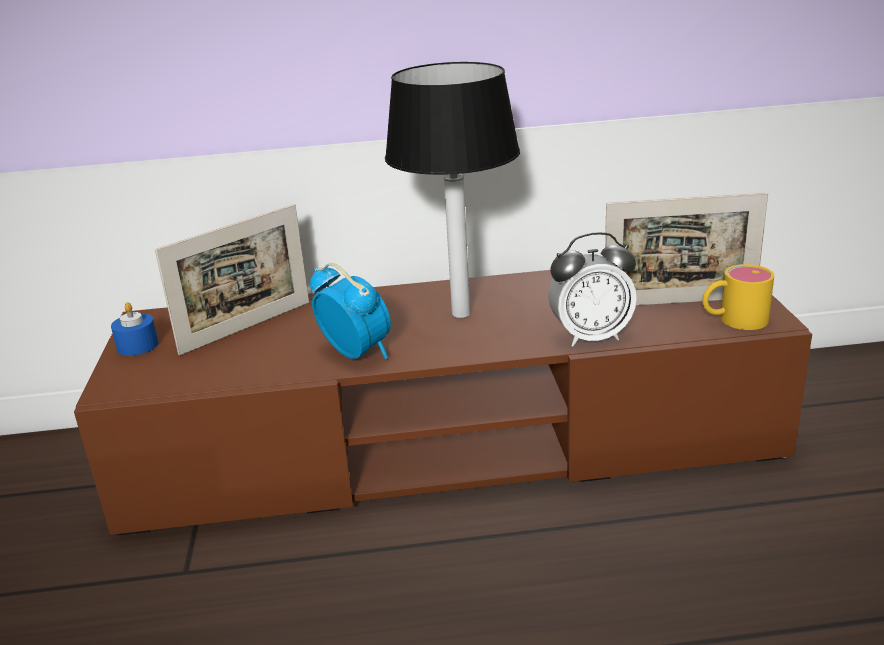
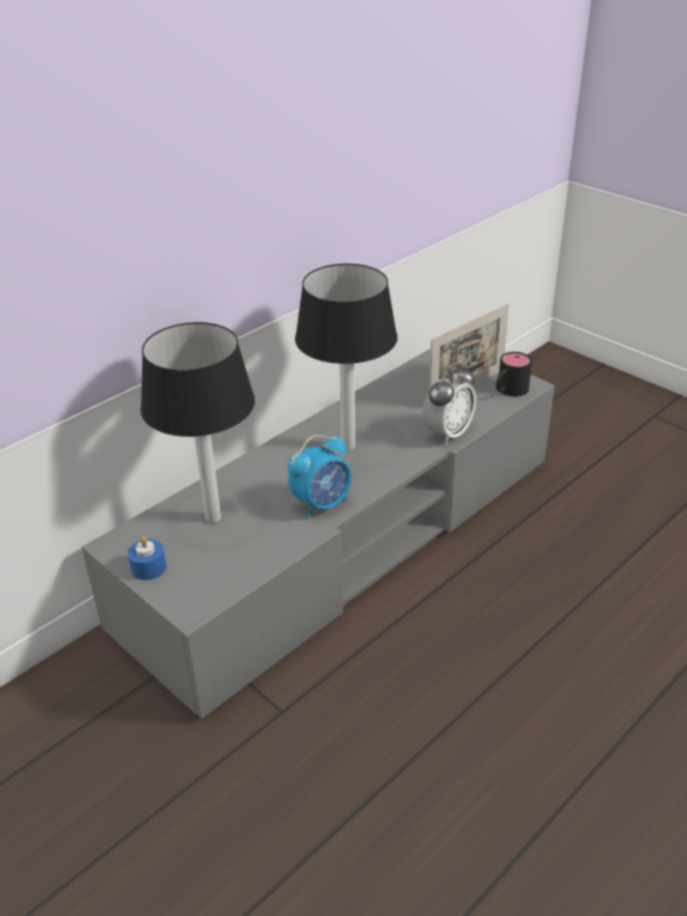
camera: 40 degrees left, 10 degrees up
brown tv stand [74,270,812,535] -> grey tv stand [82,348,555,719]
picture frame [155,204,309,355] -> table lamp [141,322,255,523]
alarm clock [310,263,391,359] -> alarm clock turned 135 degrees clockwise [287,435,351,519]
yellow mug [702,264,774,330] -> black mug [496,352,532,397]

